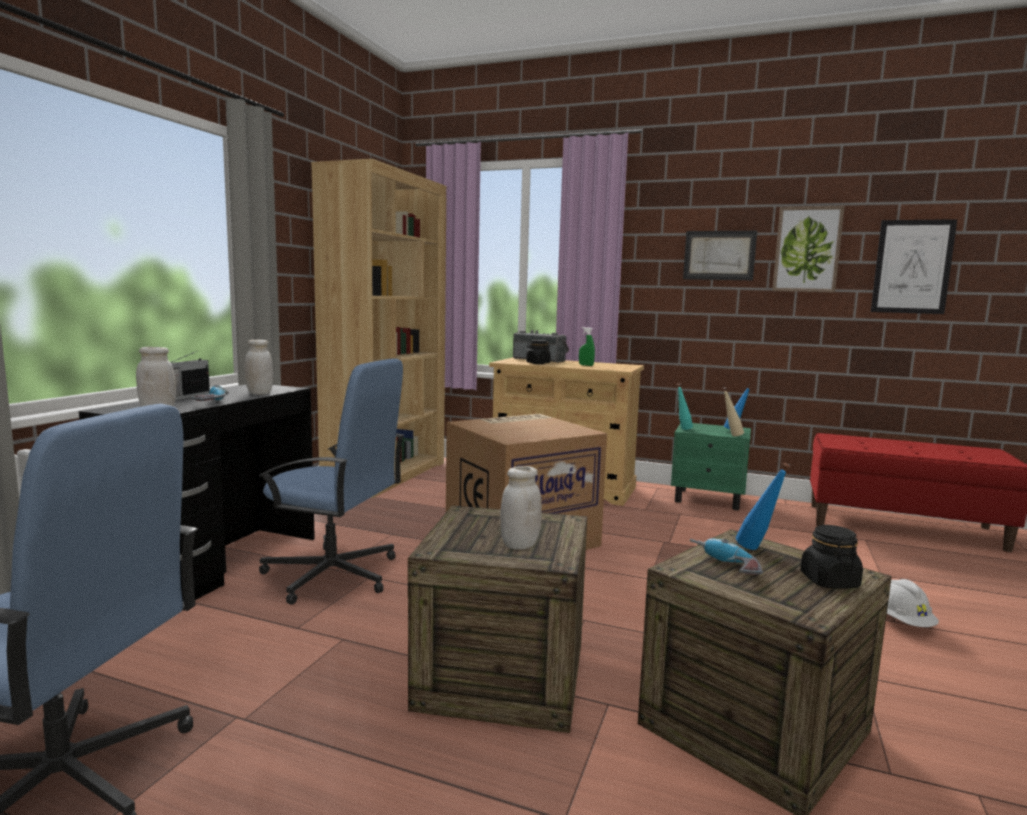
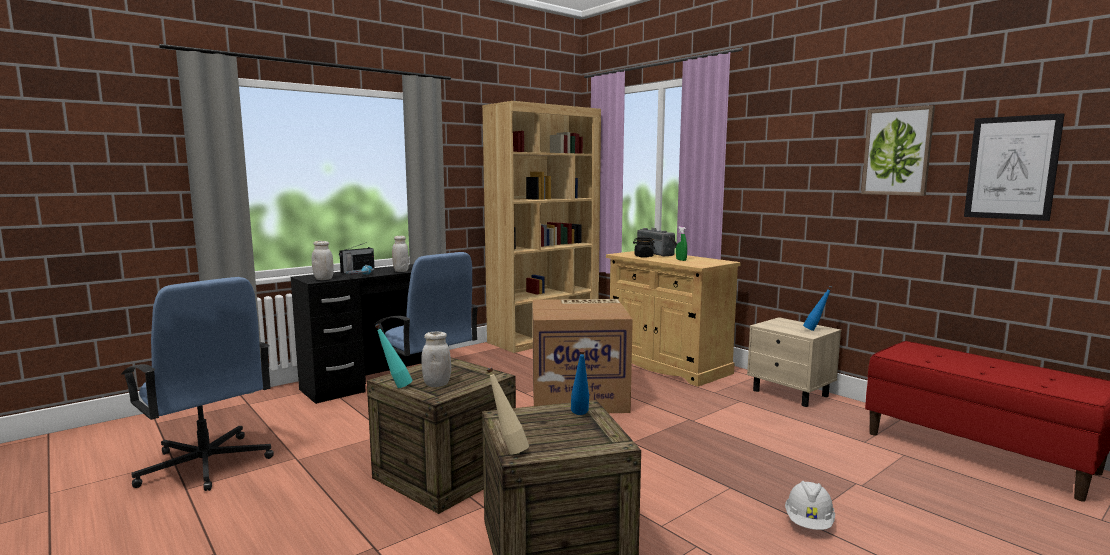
camera: 30 degrees right, 0 degrees up
green nightstand [671,423,751,510] -> beige nightstand [747,317,841,407]
turquoise bottle [677,383,693,430] -> turquoise bottle moved to [375,324,412,388]
picture [683,231,757,280] -> none
power drill [690,538,763,575] -> none
beige bottle [723,387,744,436] -> beige bottle moved to [487,368,529,455]
black jar [800,525,863,589] -> none

